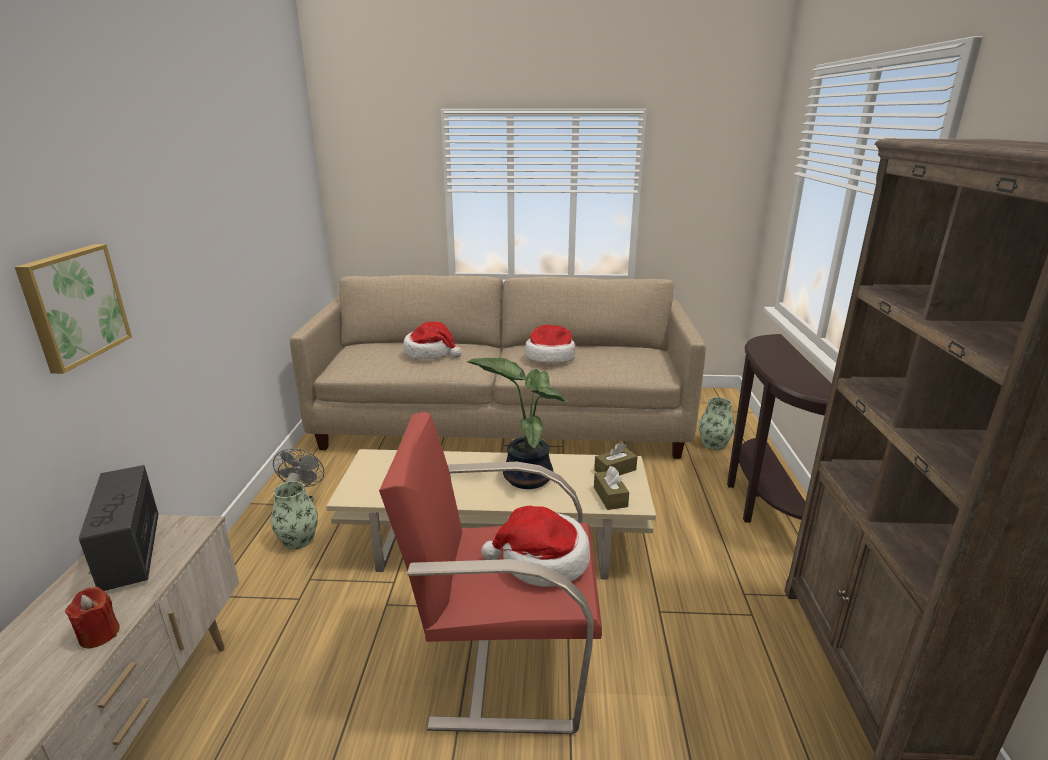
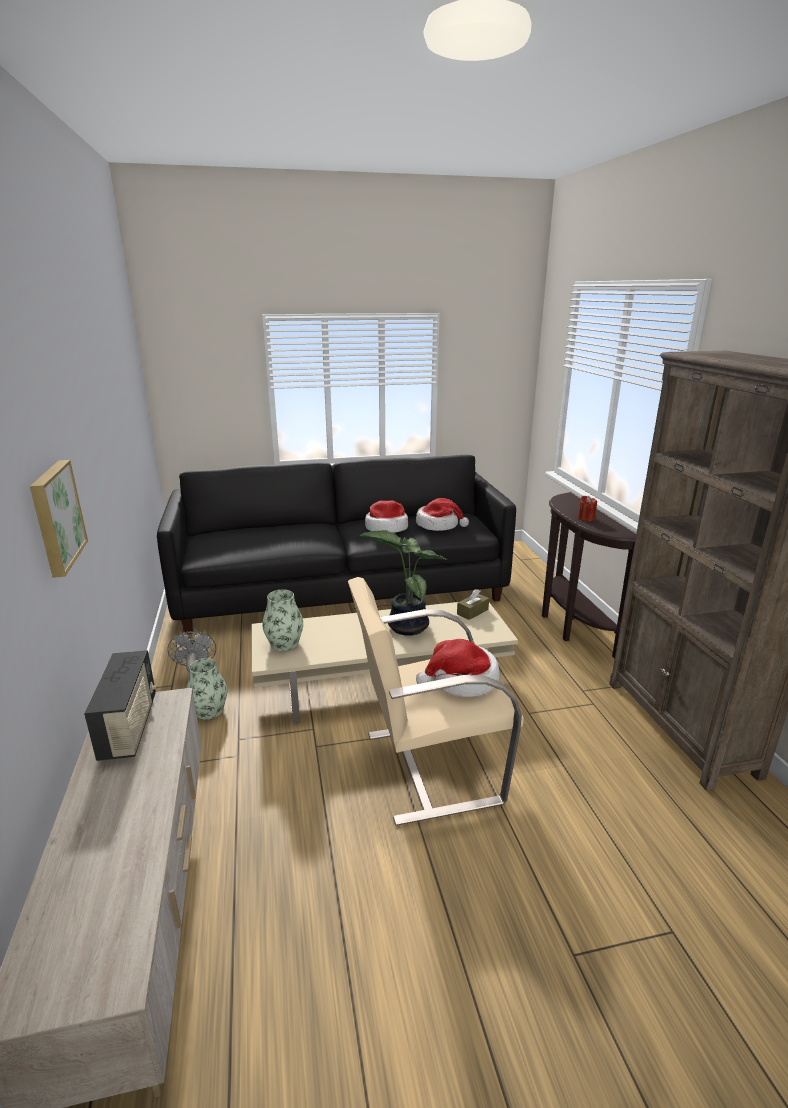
camera: 15 degrees left, 0 degrees up
red candle [65,587,120,649] -> red candle moved to [578,496,597,521]
radio [79,465,159,591] -> radio turned 150 degrees counterclockwise [84,650,157,761]
beige sofa [290,275,706,459] -> black sofa [157,455,516,635]
red armchair [379,411,602,734] -> beige armchair [348,577,524,826]
hat [403,321,462,360] -> hat moved to [416,498,469,531]
brown tissue box [594,466,629,510] -> none
vase [699,397,735,450] -> vase moved to [262,590,303,651]

